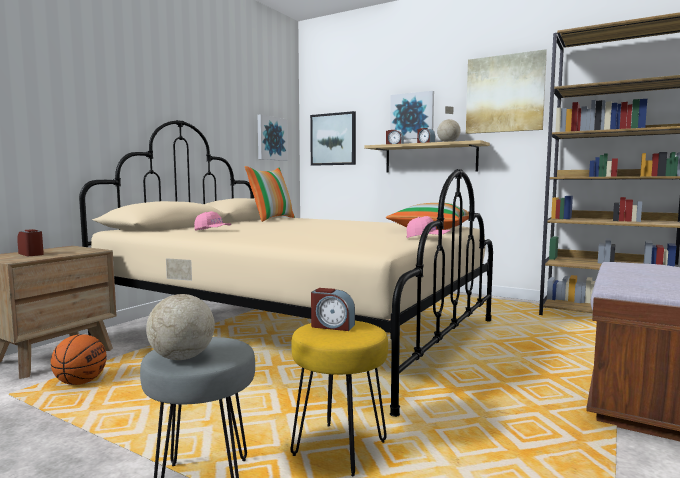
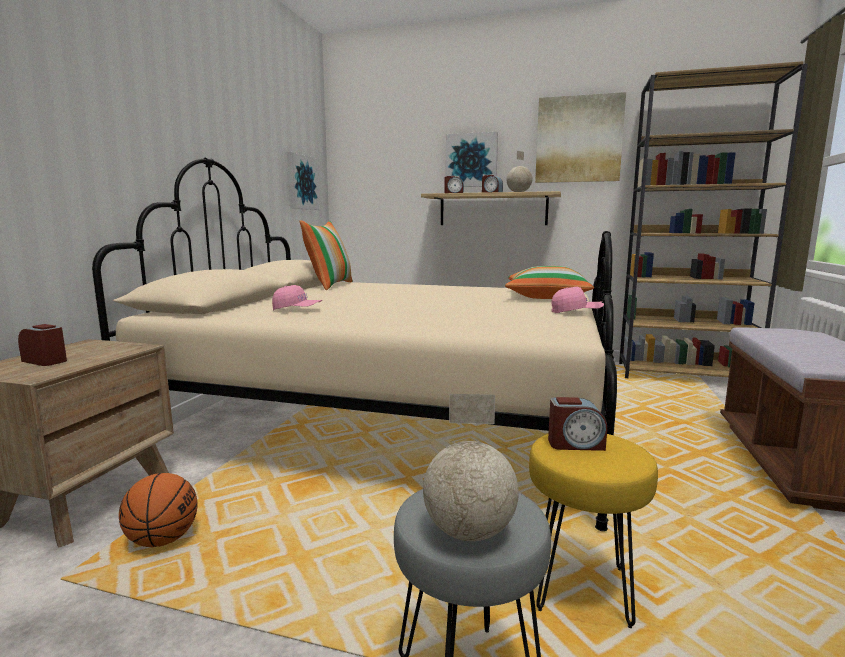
camera: 15 degrees left, 5 degrees up
picture [310,111,356,166] -> none

